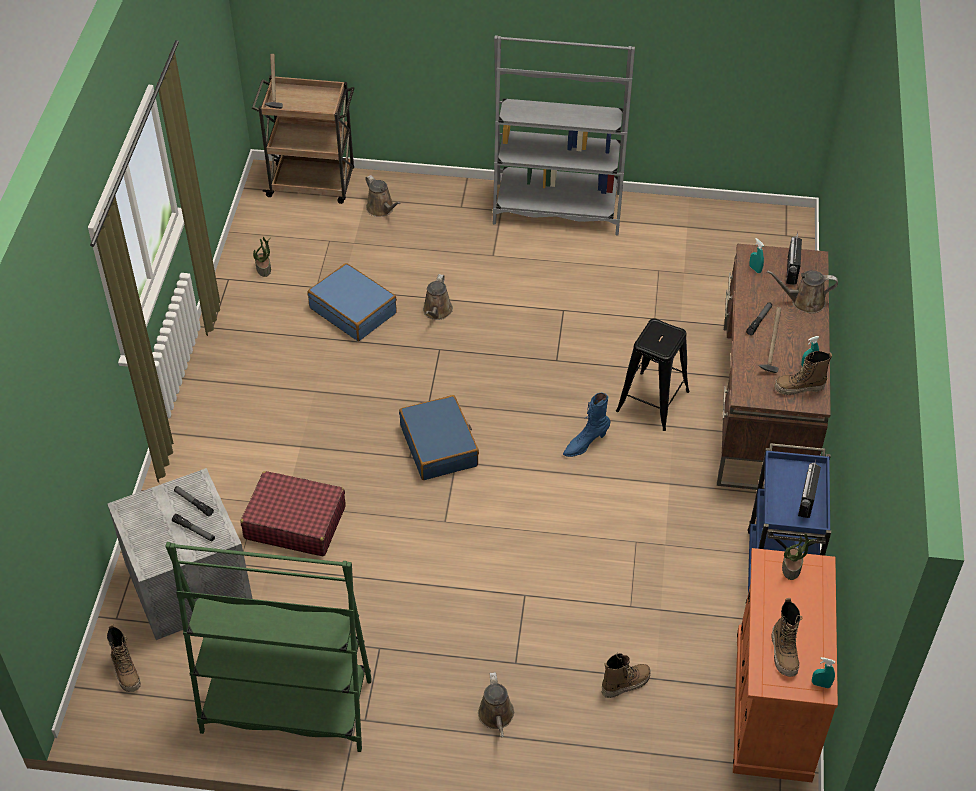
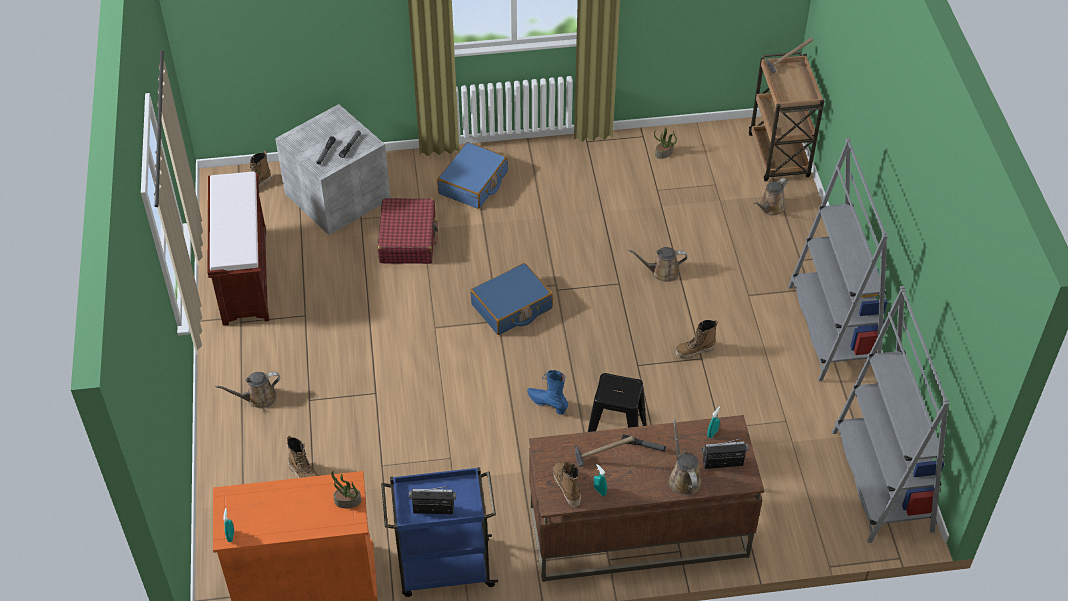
camera: 75 degrees right, 0 degrees up
green bookcase [165,542,372,752] -> brown bench [208,172,269,326]
blue suitcase [308,263,397,341] -> blue suitcase moved to [437,142,508,209]
boot [771,598,803,677] -> boot moved to [675,320,718,359]
none -> grey bookcase [832,286,949,543]

